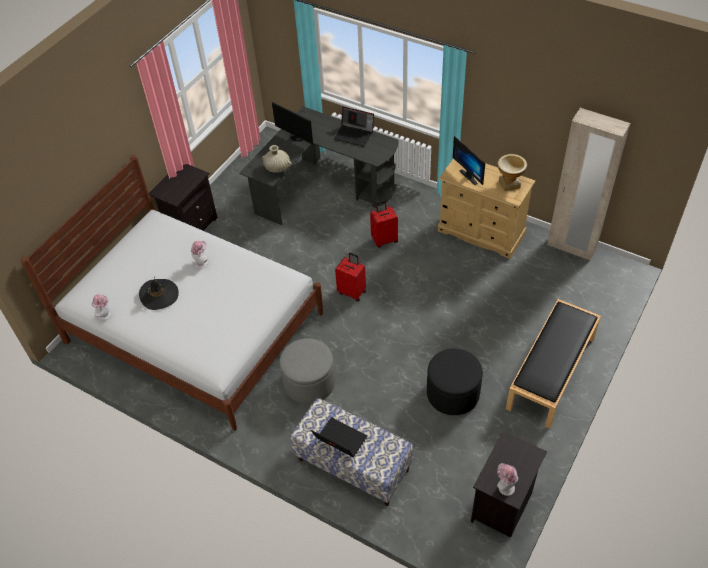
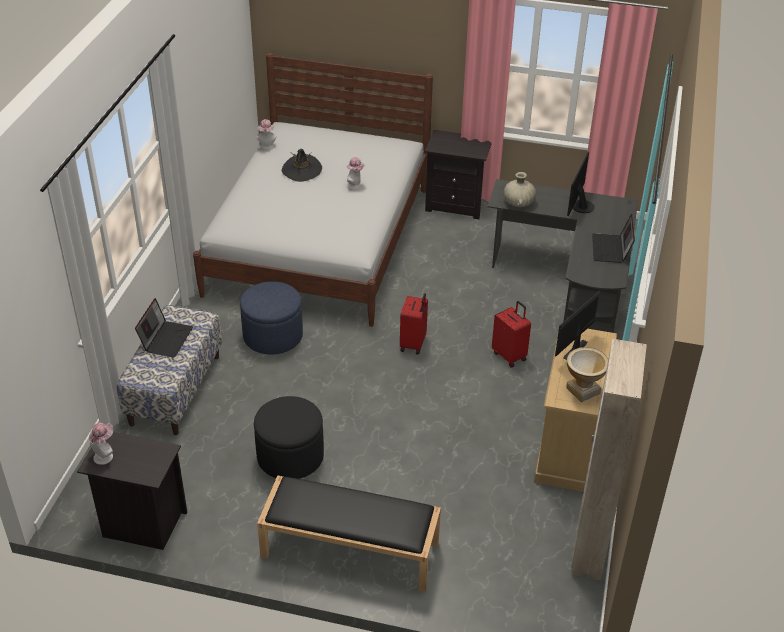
camera: 70 degrees right, 10 degrees down
grey ottoman [279,338,335,404] -> blue ottoman [240,281,303,354]

